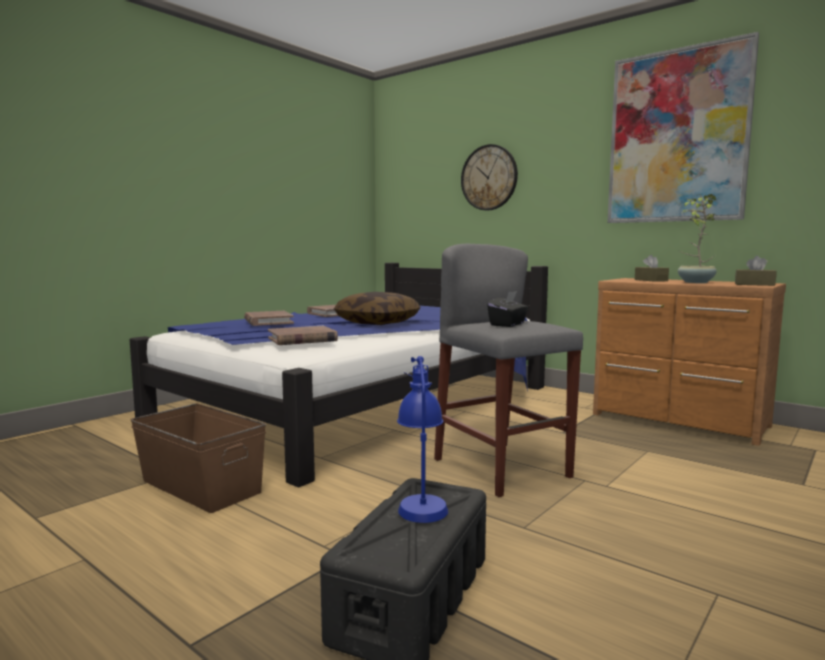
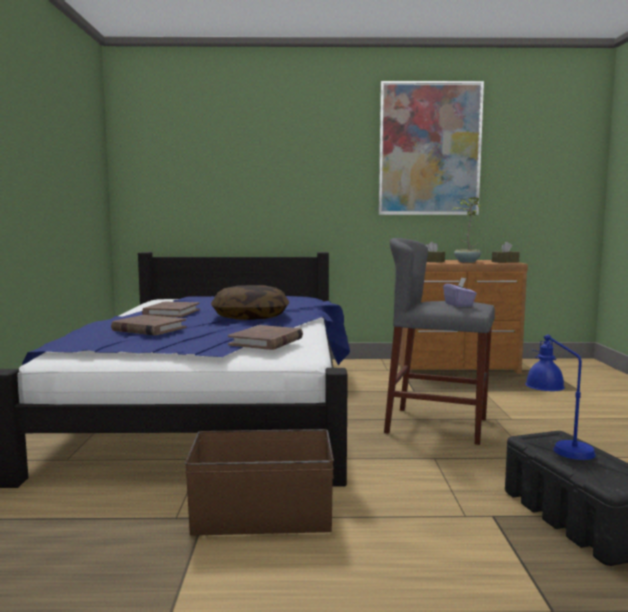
camera: 40 degrees left, 0 degrees up
wall clock [461,144,518,211] -> none
black tissue box [487,291,528,327] -> purple tissue box [443,277,477,307]

